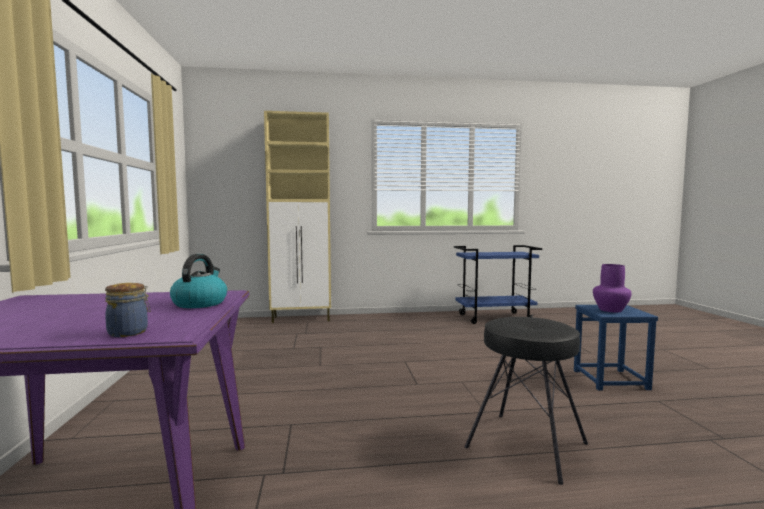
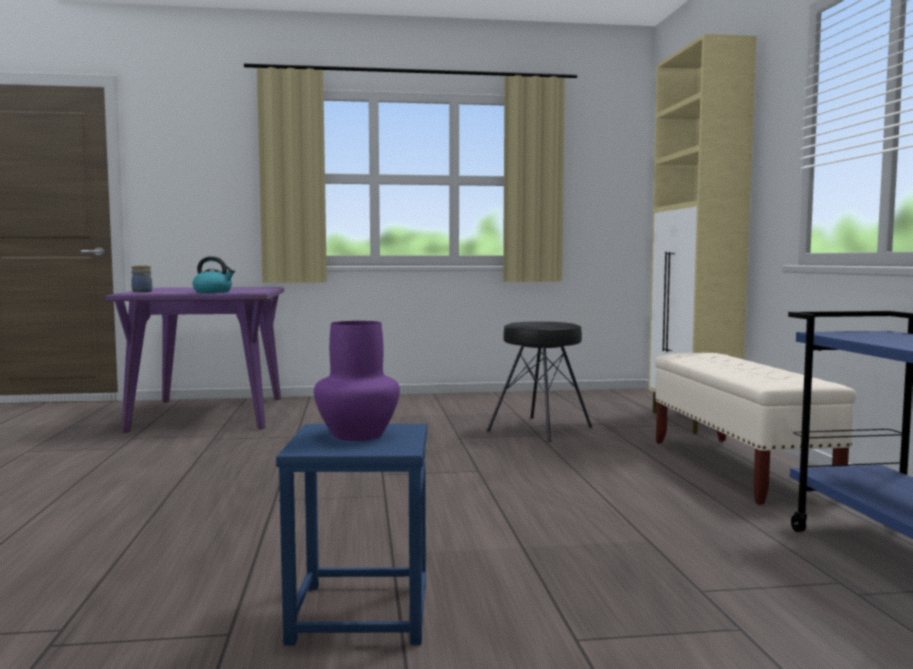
camera: 90 degrees right, 0 degrees up
black stool [465,317,588,485] -> black stool moved to [487,321,593,442]
none -> beige bench [655,353,856,505]

